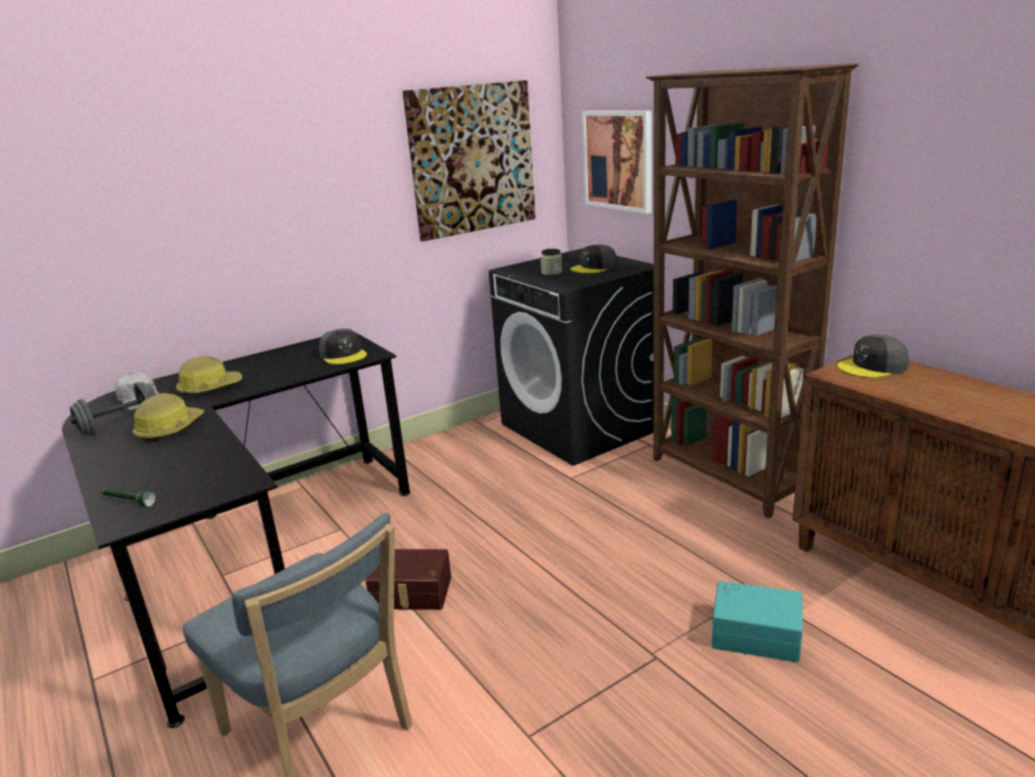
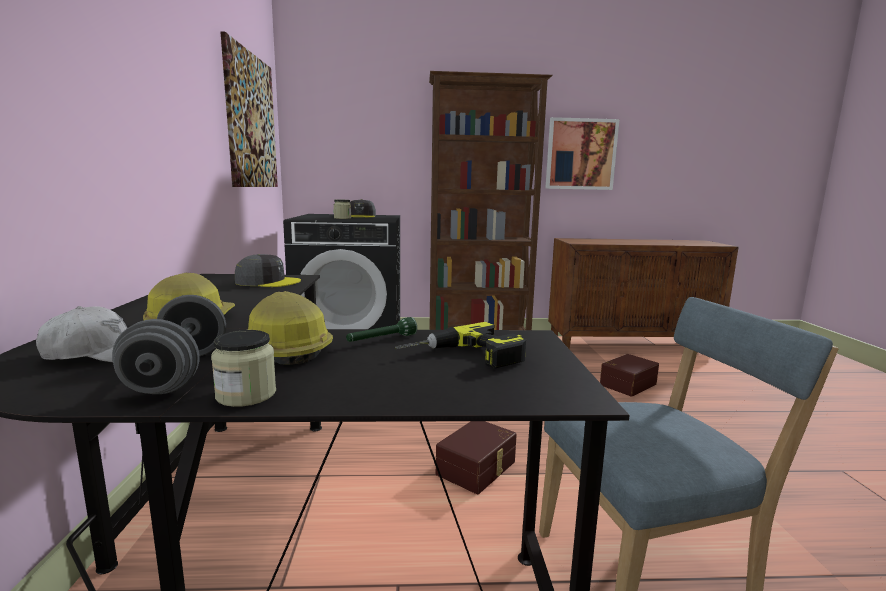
camera: 60 degrees left, 10 degrees down
green flashlight [101,488,156,507] -> green flashlight moved to [346,317,417,342]
picture [582,111,652,214] -> picture moved to [545,117,620,190]
turquoise storage box [712,581,803,663] -> brown storage box [600,354,659,397]
grey cap [837,334,909,378] -> none
none -> jar [211,330,276,407]
none -> power drill [395,322,526,369]

